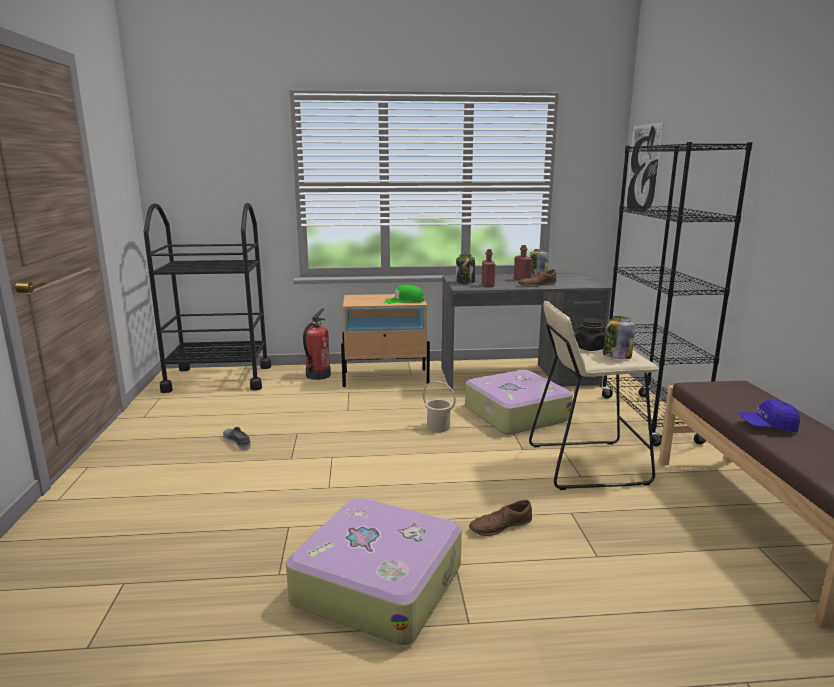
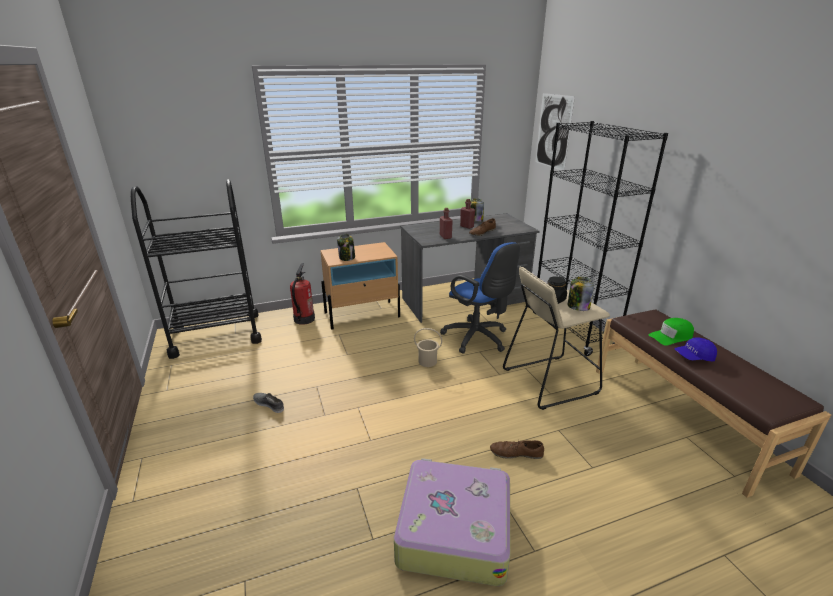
camera: 15 degrees left, 10 degrees up
green cap [385,285,424,304] -> green cap moved to [649,318,694,346]
jar [456,253,475,284] -> jar moved to [337,234,355,261]
suitcase [465,370,573,434] -> blue office chair [440,242,520,354]
brown shoe [469,500,532,536] -> brown shoe turned 45 degrees clockwise [490,440,544,459]

